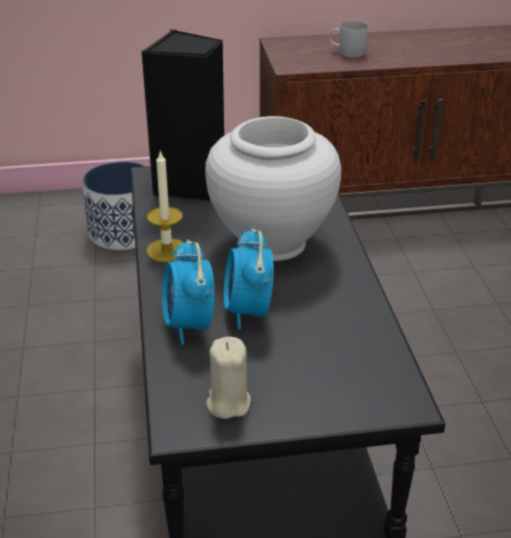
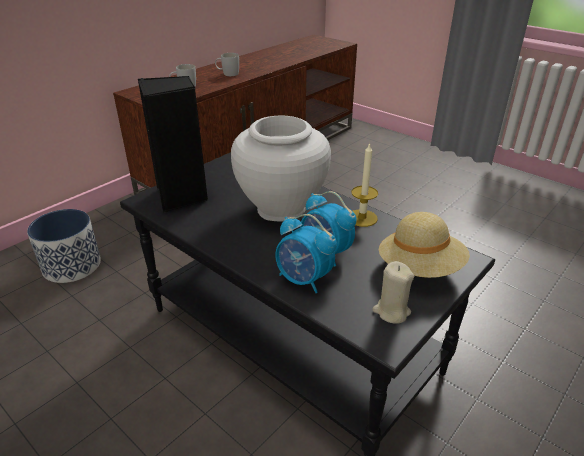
camera: 40 degrees left, 0 degrees up
candle [147,150,184,262] -> candle moved to [351,142,378,227]
none -> white mug [215,53,239,76]
none -> beige hat [379,212,470,278]

